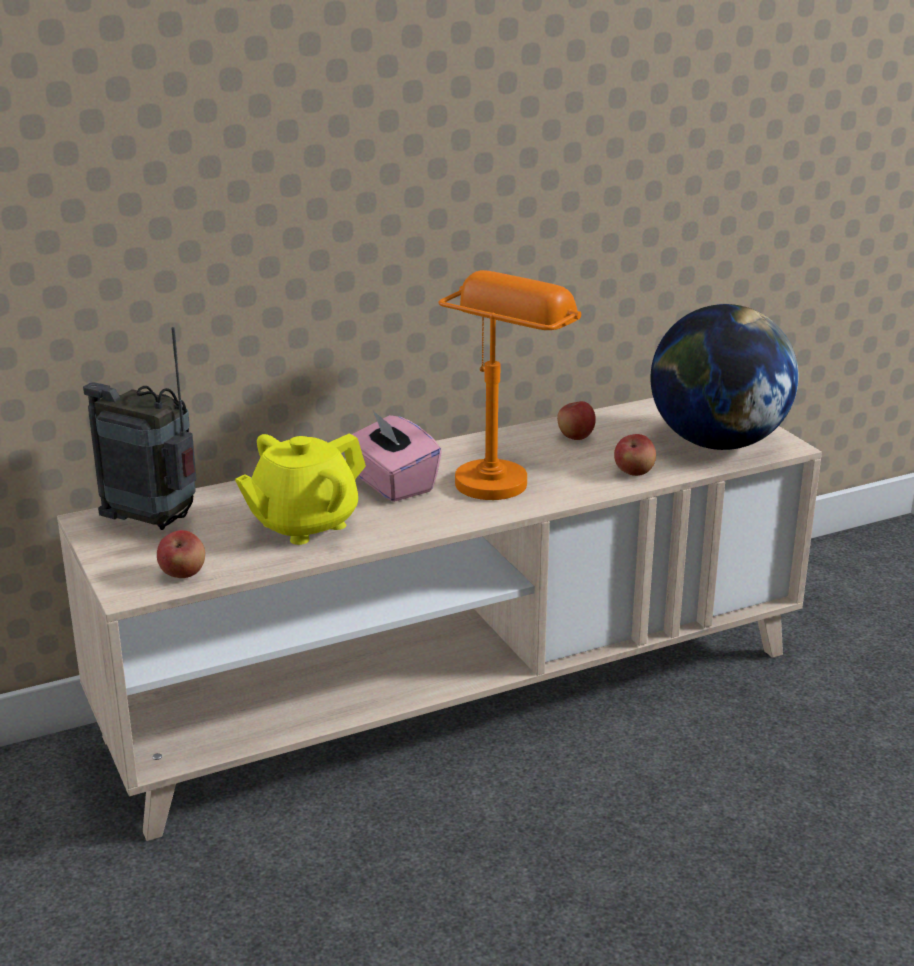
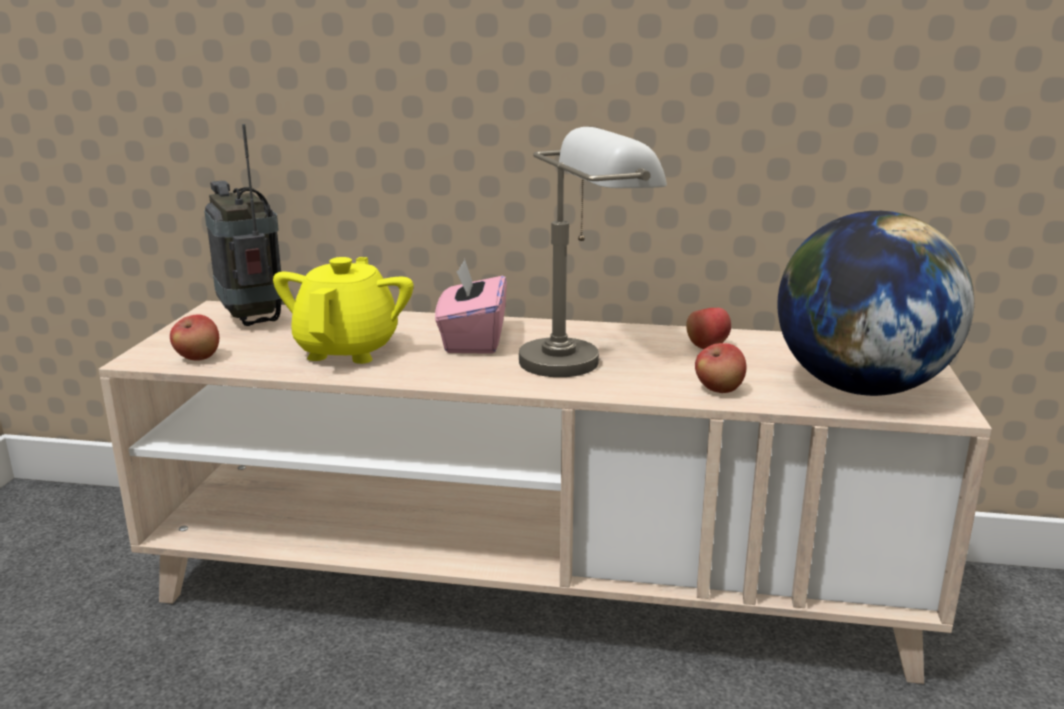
camera: 35 degrees right, 5 degrees down
yellow teapot [235,433,366,545] -> yellow teapot turned 105 degrees clockwise [273,257,413,364]
orange table lamp [438,270,581,500] -> grey table lamp [519,127,667,377]

